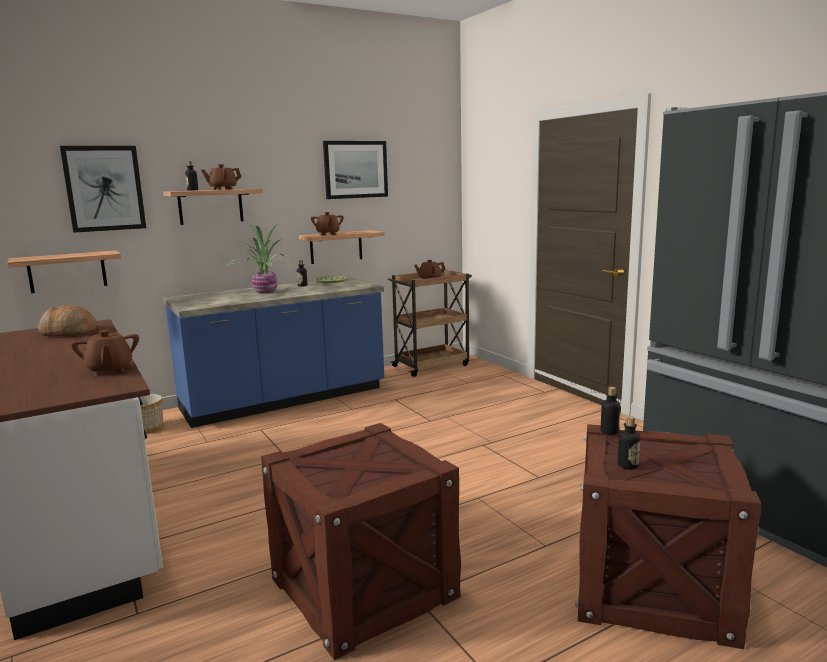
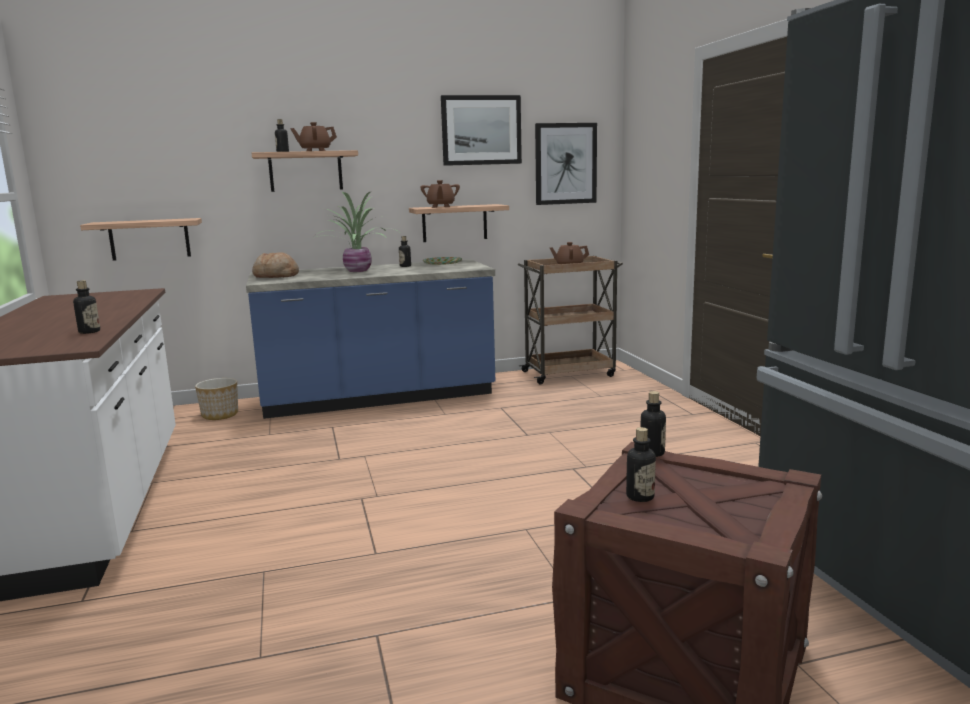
camera: 15 degrees right, 0 degrees up
bread [38,305,97,336] -> bread moved to [252,252,299,278]
picture [60,146,146,233] -> picture moved to [535,123,597,205]
brown teapot [71,330,139,376] -> bottle [73,280,100,334]
crate [261,423,461,660] -> none

